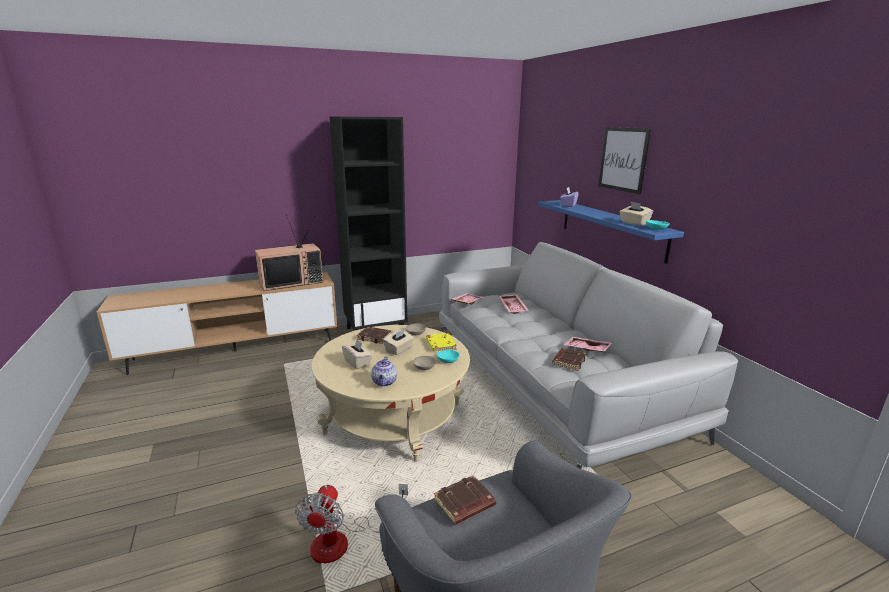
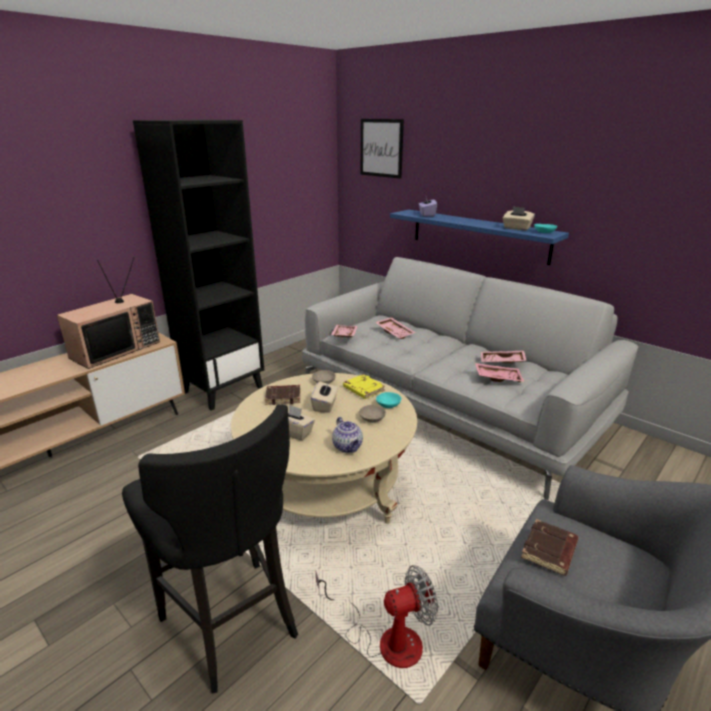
camera: 25 degrees left, 5 degrees up
fan [295,484,408,564] -> fan turned 90 degrees counterclockwise [316,565,438,668]
brown book [552,348,586,371] -> pink tray [475,363,525,382]
picture [599,127,651,194] -> picture moved to [361,119,404,179]
none -> black stool [122,404,298,694]

